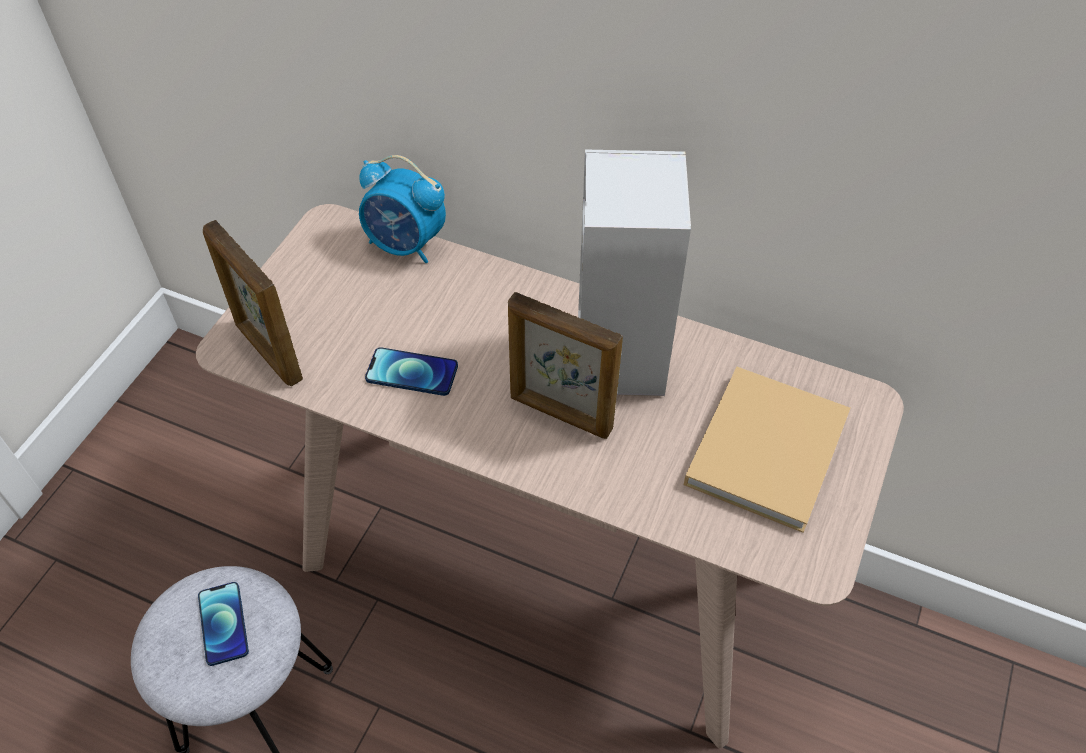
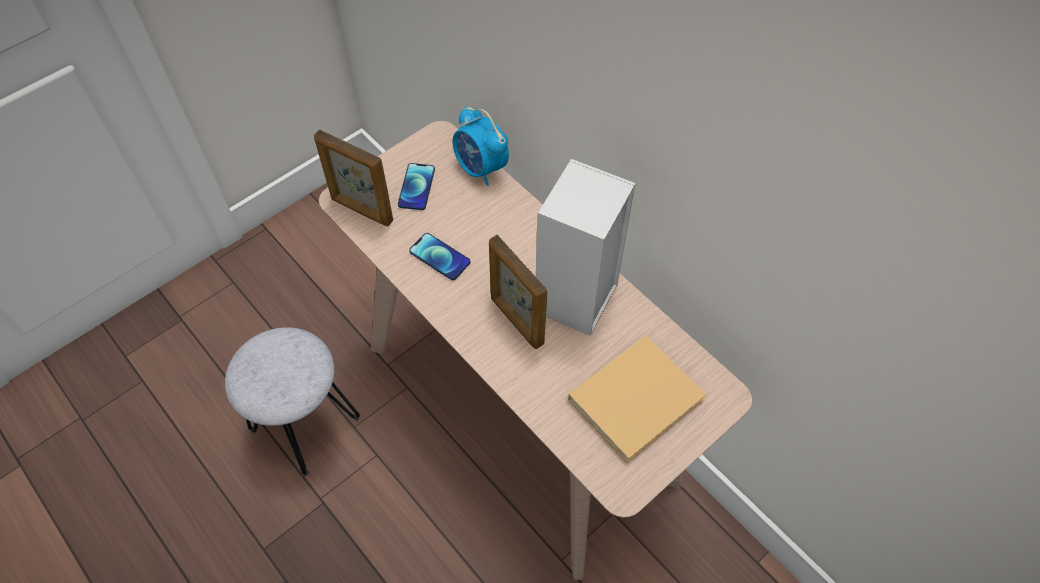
camera: 25 degrees right, 5 degrees up
phone [198,582,249,666] -> phone moved to [398,163,435,210]
picture frame [203,220,303,386] -> picture frame turned 45 degrees counterclockwise [314,129,393,226]

